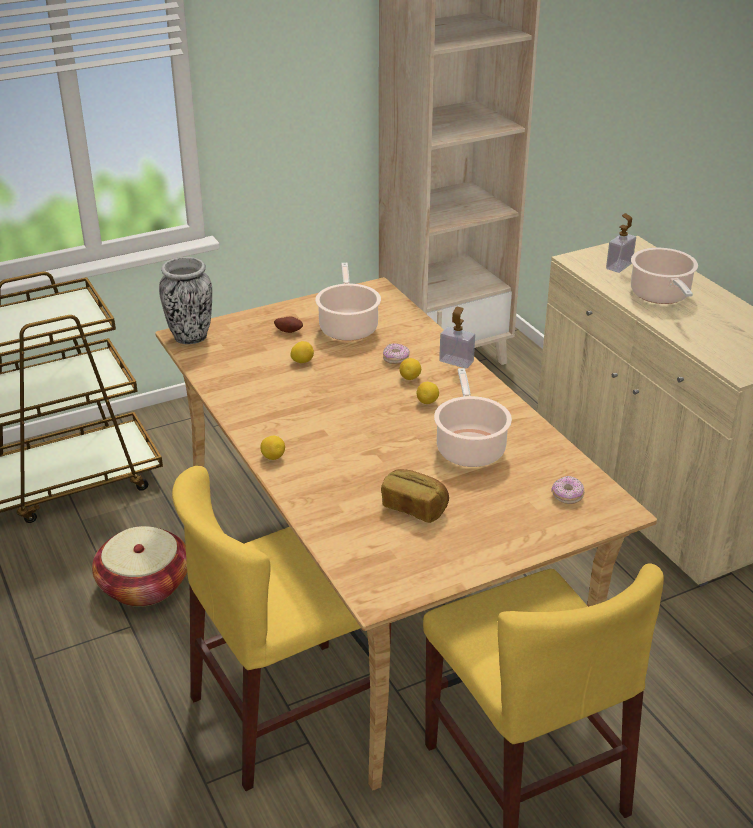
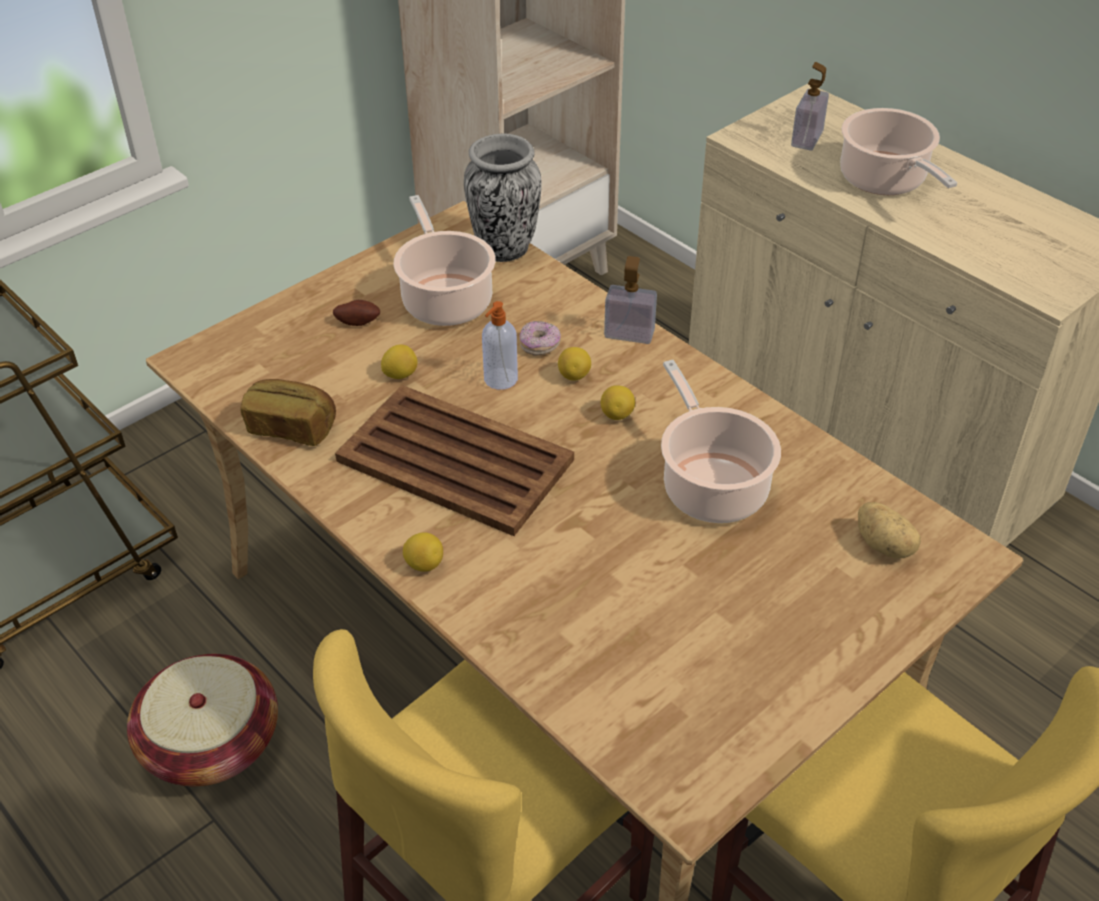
camera: 15 degrees left, 10 degrees up
vase [159,257,212,344] -> vase moved to [464,134,541,262]
bread [381,469,449,523] -> bread moved to [240,379,336,446]
donut [551,476,585,504] -> potato [858,502,921,558]
none -> brown tray [335,385,574,536]
none -> soap dispenser [482,301,518,390]

